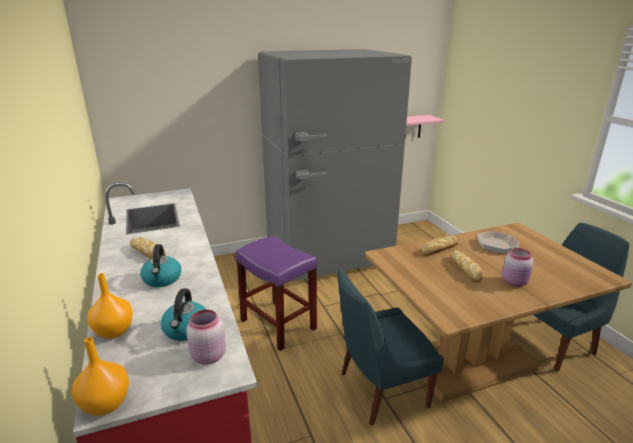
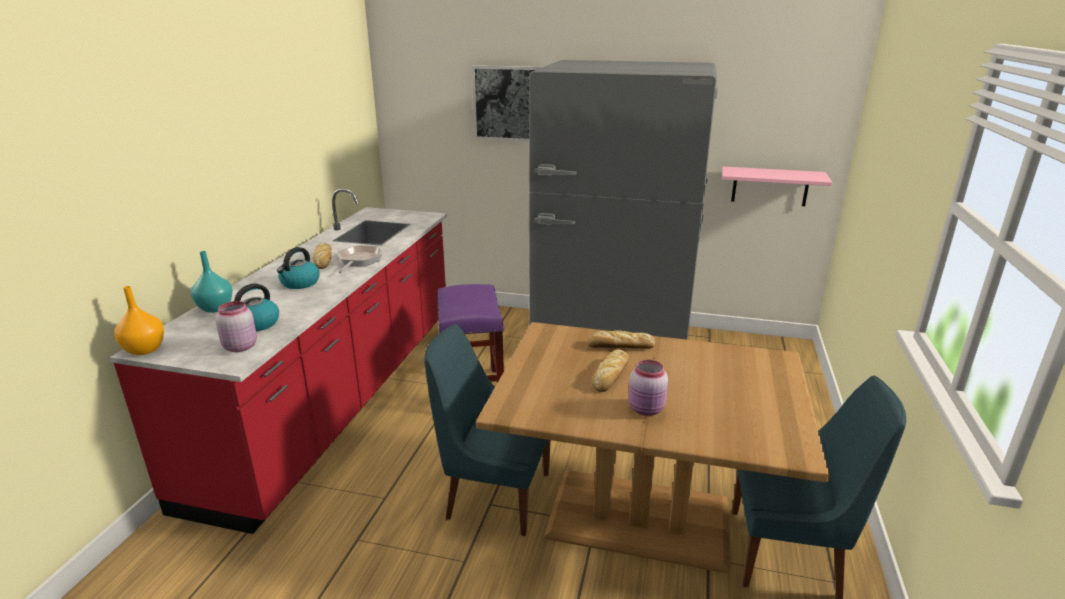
camera: 35 degrees right, 0 degrees up
orange vase [87,273,133,339] -> turquoise vase [191,251,233,313]
frying pan [477,231,535,260] -> frying pan moved to [338,245,383,273]
none -> picture [472,65,542,141]

